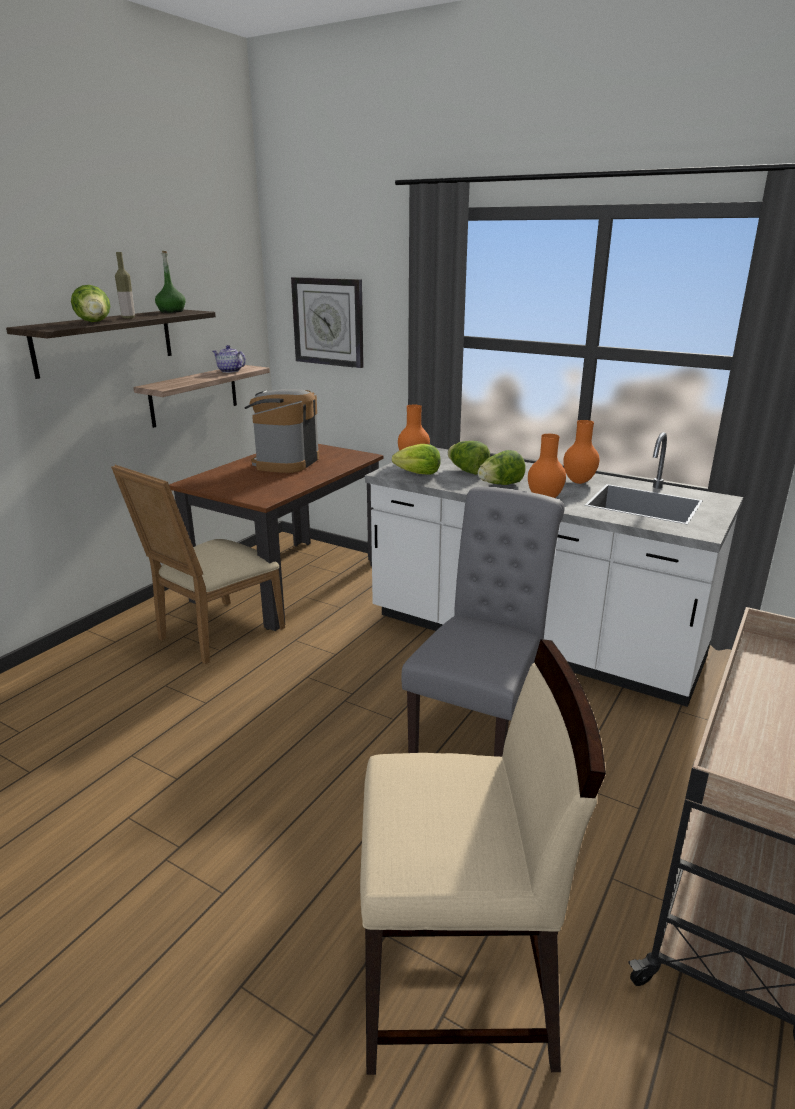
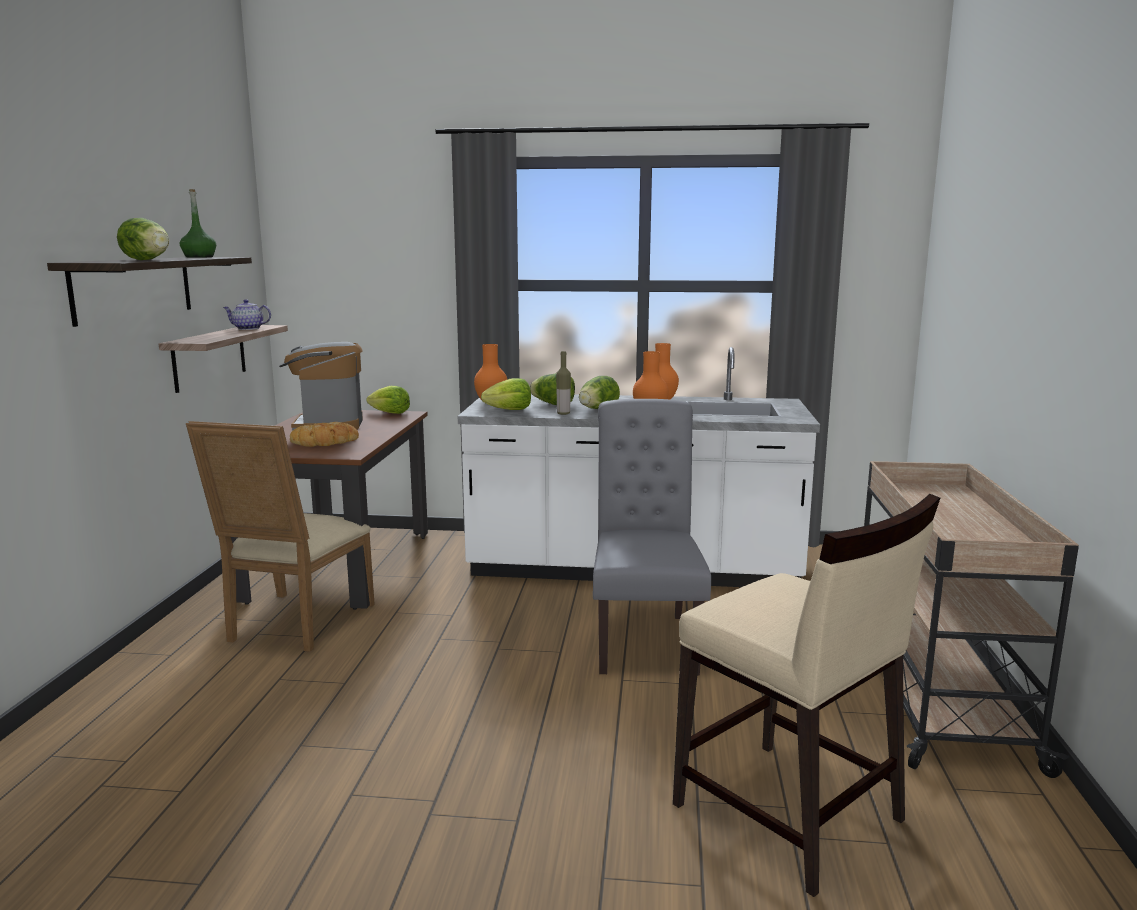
camera: 25 degrees left, 10 degrees down
bottle [115,252,135,319] -> bottle moved to [556,351,571,415]
wall clock [291,277,364,368] -> none
beige chair [360,639,606,1075] -> beige chair turned 75 degrees clockwise [673,494,940,897]
none -> bread [290,422,359,447]
none -> lettuce [366,386,410,414]

